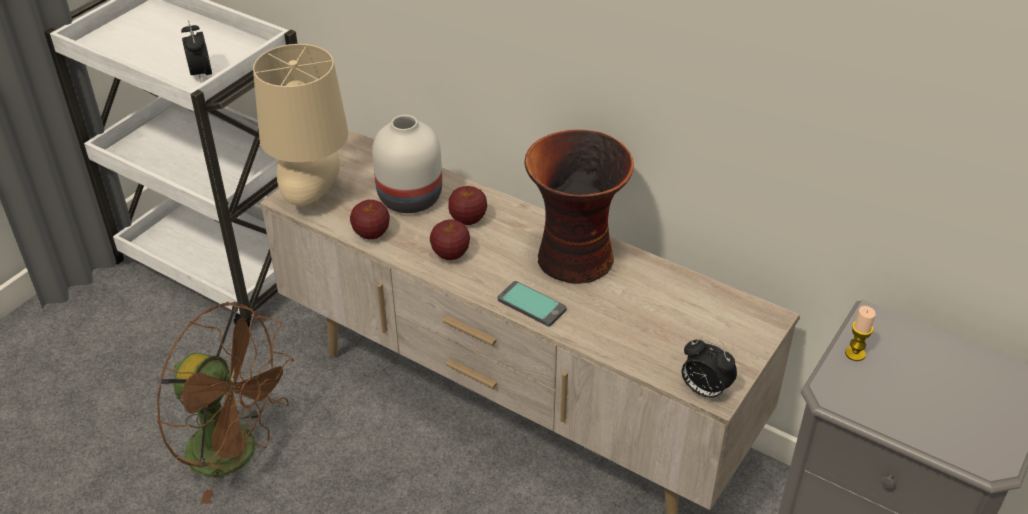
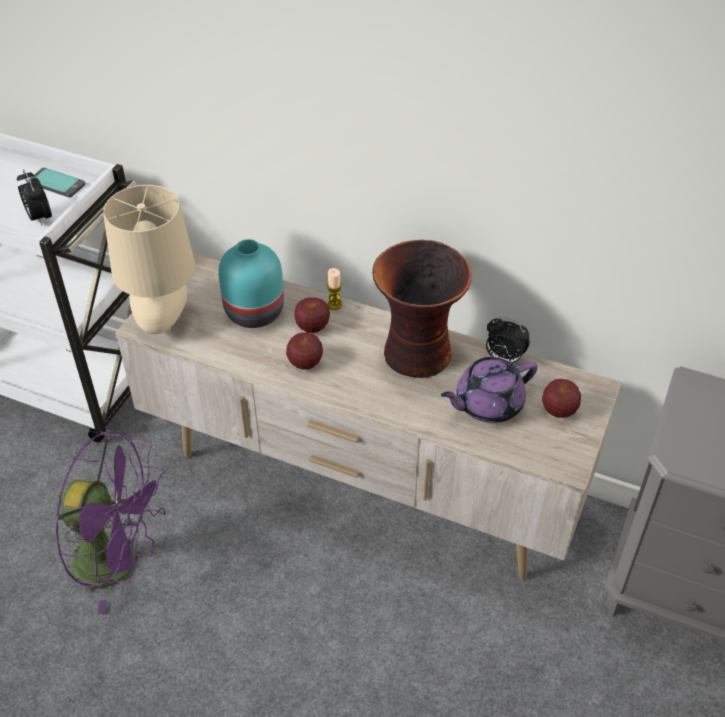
camera: 10 degrees left, 5 degrees up
brown fan [157,301,294,504] -> purple fan [54,430,166,614]
apple [350,200,390,240] -> apple moved to [542,379,581,418]
white vase [372,115,442,213] -> turquoise vase [218,239,284,328]
phone [498,281,566,327] -> phone moved to [28,168,85,198]
alarm clock [682,338,737,400] -> alarm clock moved to [486,317,530,365]
candle [845,306,876,361] -> candle moved to [327,268,342,310]
none -> purple teapot [441,357,538,423]

